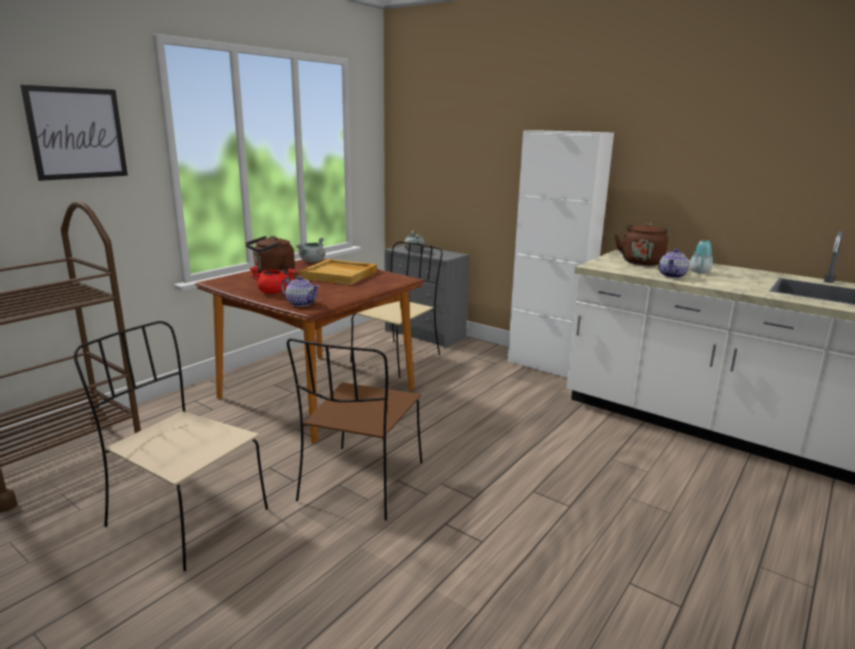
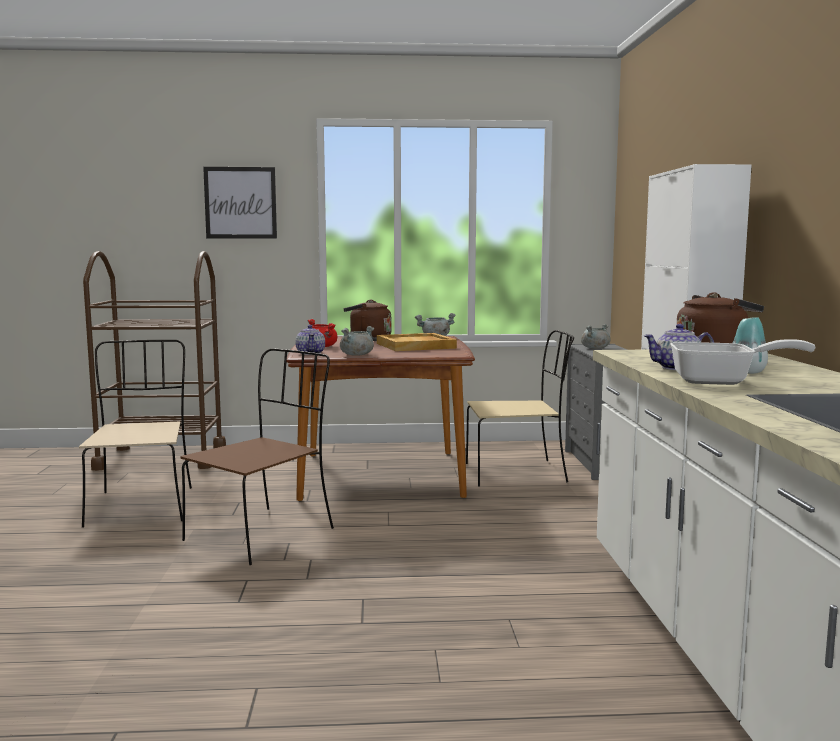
camera: 50 degrees right, 10 degrees down
brown chair [287,338,422,520] -> brown chair turned 150 degrees clockwise [181,348,334,565]
none -> grey cooking pot [340,326,374,356]
none -> frying pan [670,339,816,385]

